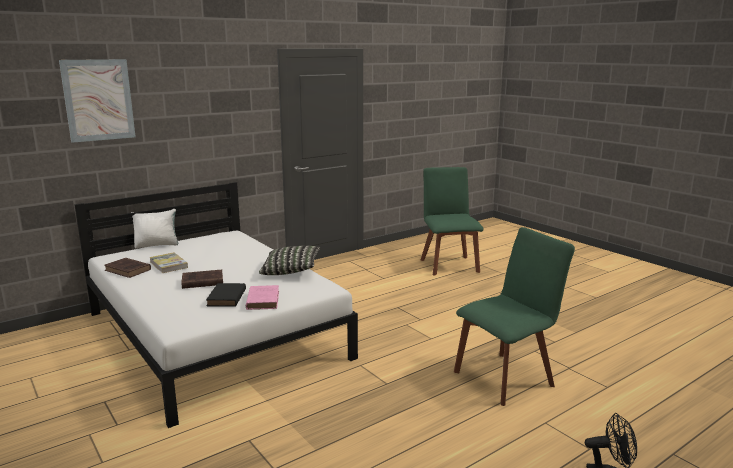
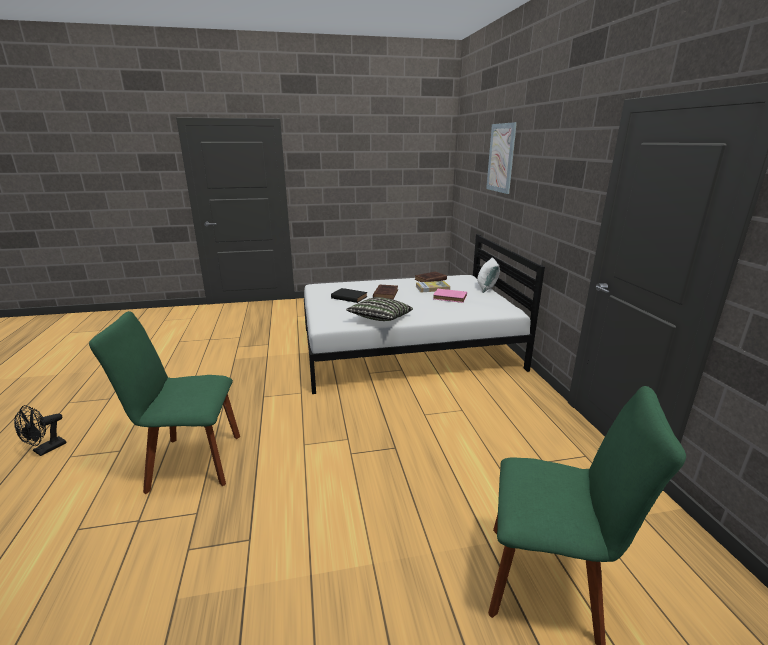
camera: 115 degrees right, 5 degrees up
pink book [246,285,279,310] -> pink book moved to [433,289,467,303]
green chair [454,227,575,406] -> green chair turned 90 degrees clockwise [89,311,240,494]

